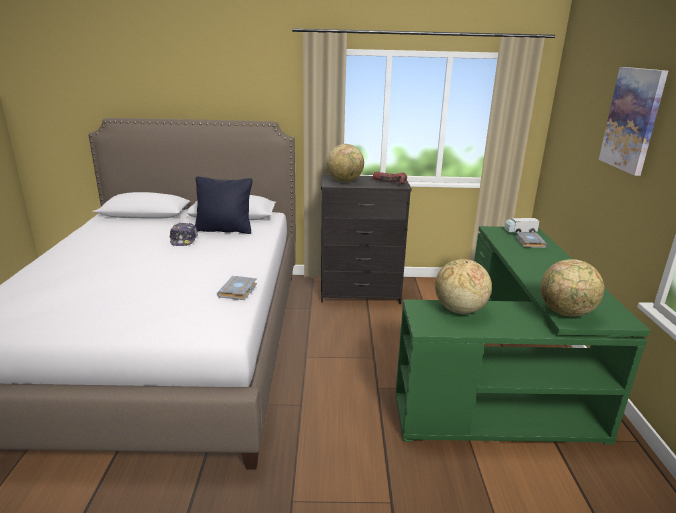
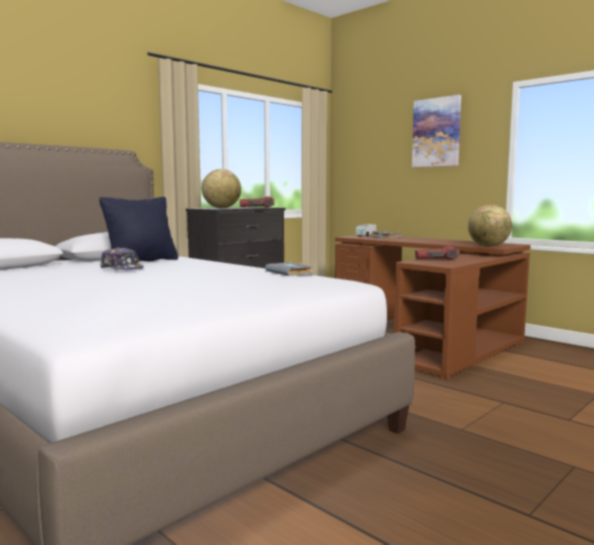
camera: 45 degrees left, 15 degrees down
green desk [395,226,651,445] -> brown desk [335,235,531,380]
globe [435,259,492,314] -> flashlight [415,246,459,260]

